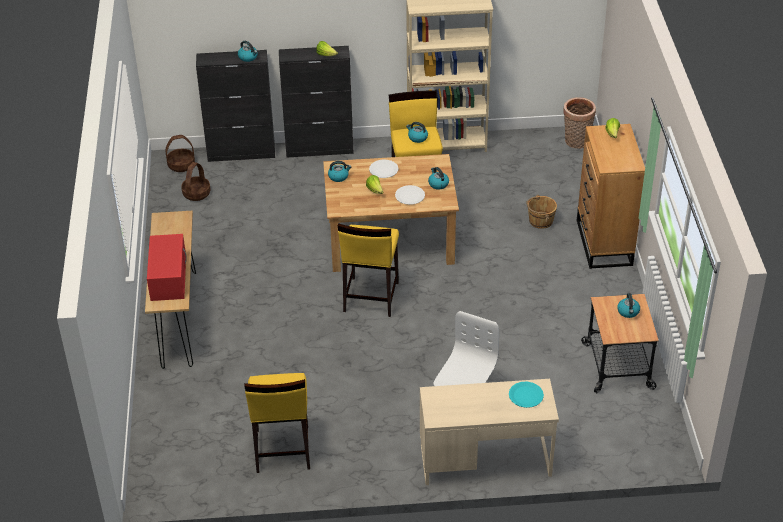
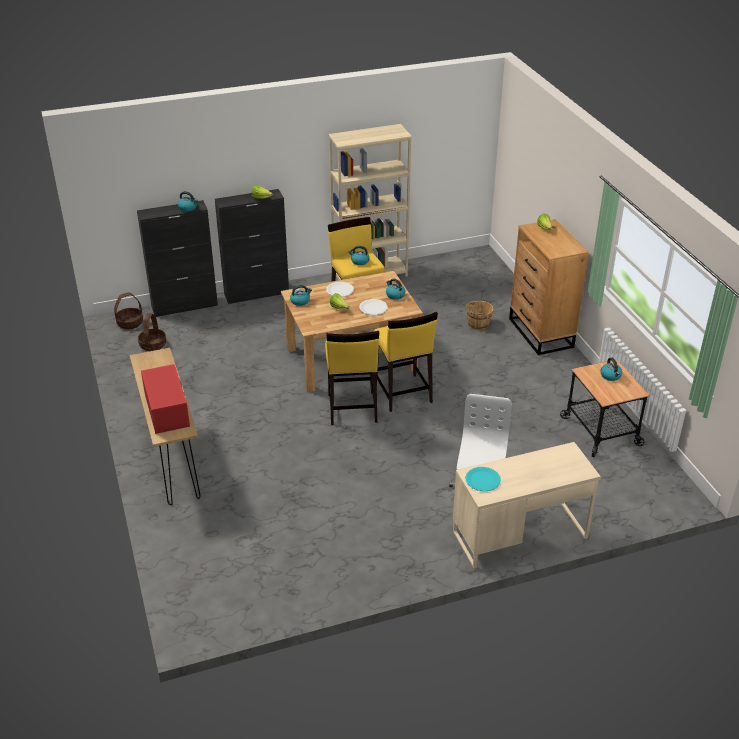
camera: 15 degrees left, 5 degrees down
yellow stool [244,373,310,473] -> yellow stool moved to [374,312,438,412]
turquoise plate [509,382,544,408] -> turquoise plate moved to [465,467,501,491]
basket [563,97,596,149] -> none

